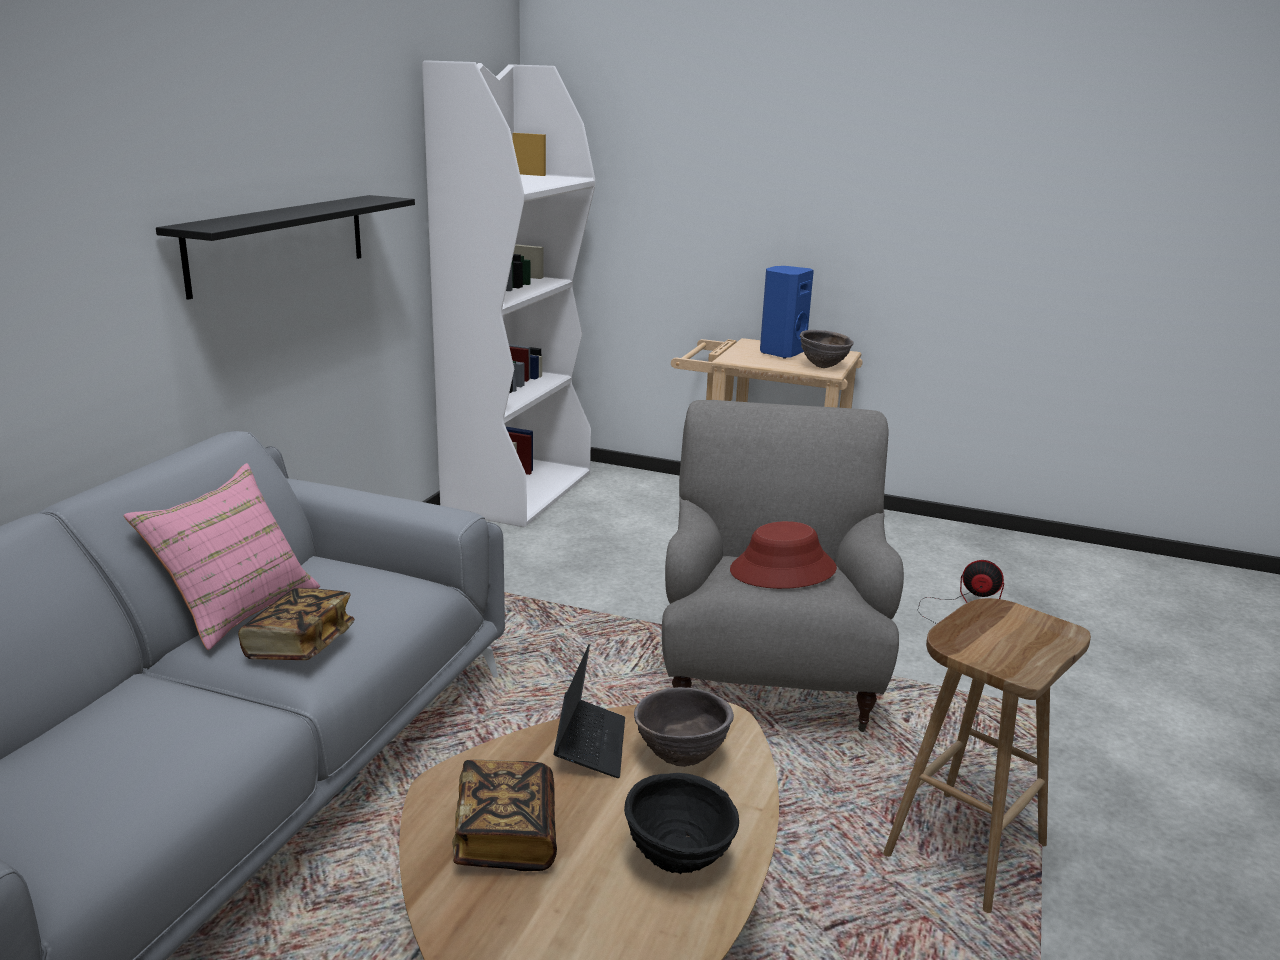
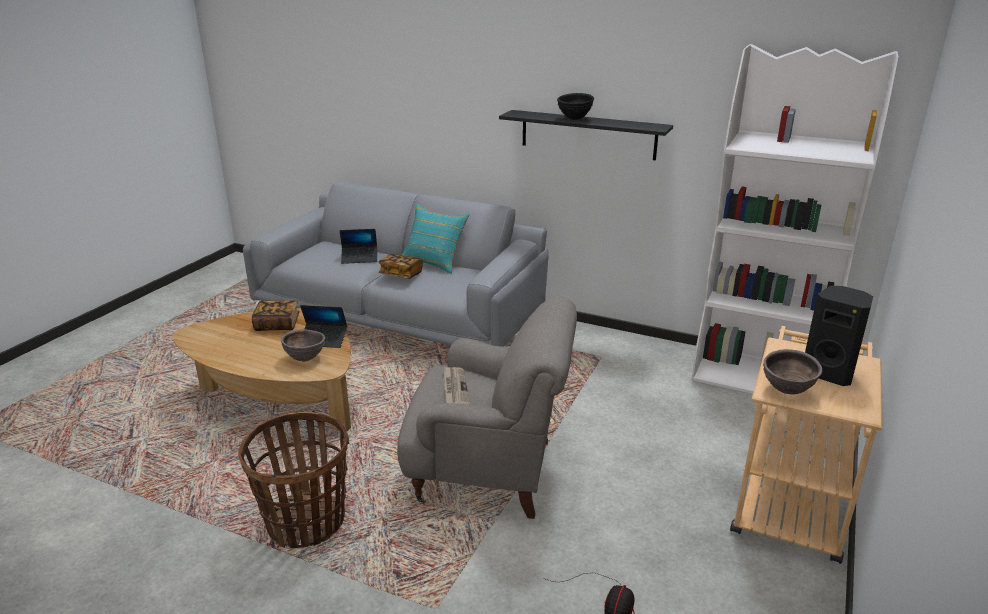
camera: 95 degrees right, 5 degrees up
pink pillow [124,463,320,650] -> turquoise pillow [402,204,470,274]
black bowl [624,773,739,874] -> black bowl moved to [557,93,594,120]
red hat [730,521,837,589] -> newspaper [444,367,471,405]
blue speaker [760,266,814,358] -> black speaker [805,286,873,386]
brown stool [883,598,1091,913] -> basket [238,412,349,548]
none -> laptop [340,229,377,264]

